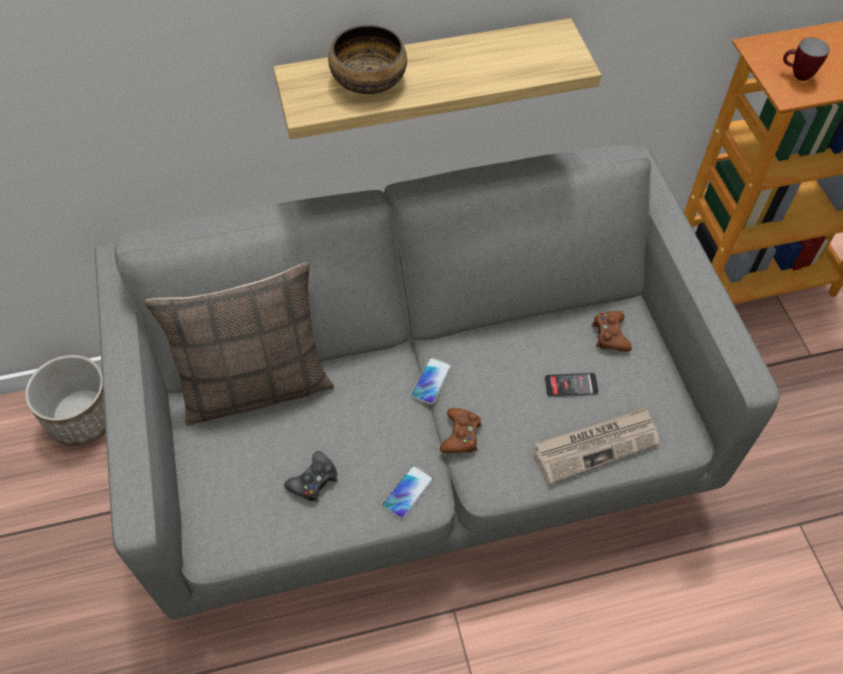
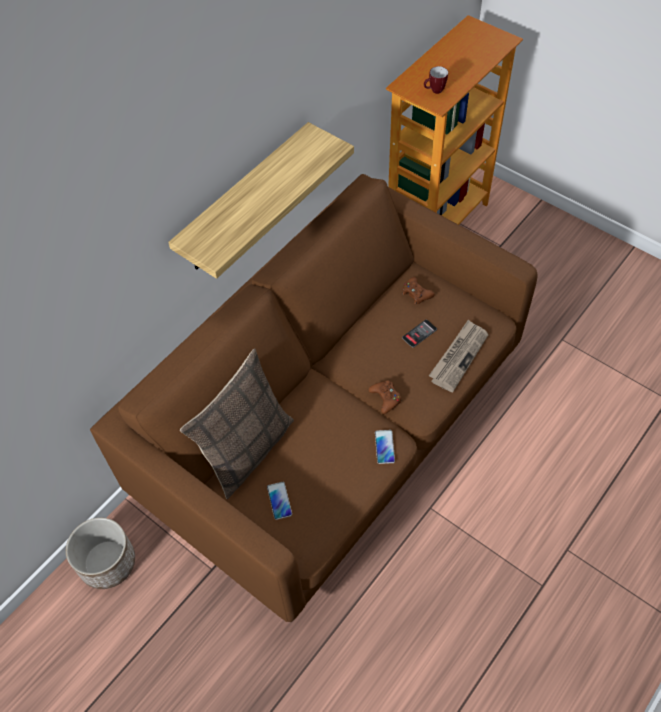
camera: 35 degrees left, 0 degrees up
grey sofa [95,145,780,619] -> brown sofa [90,174,538,622]
black game controller [284,451,338,502] -> none
bowl [328,25,407,94] -> none
phone [411,357,452,405] -> phone moved to [267,482,292,520]

